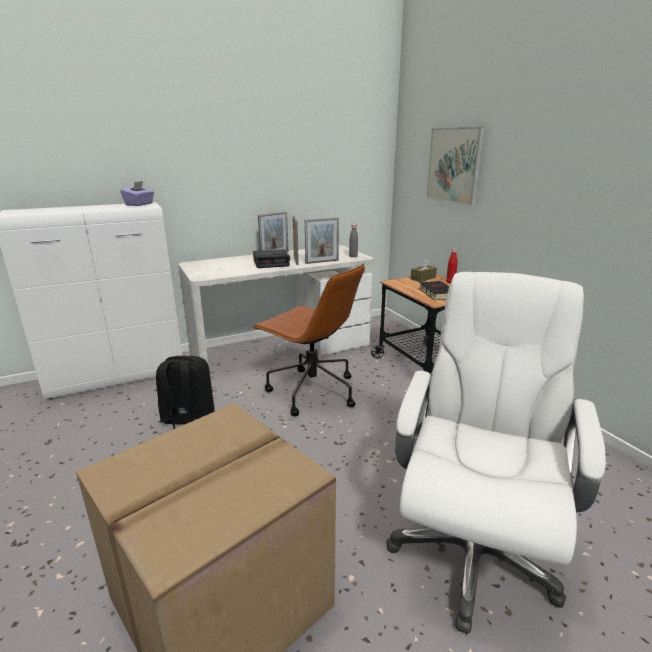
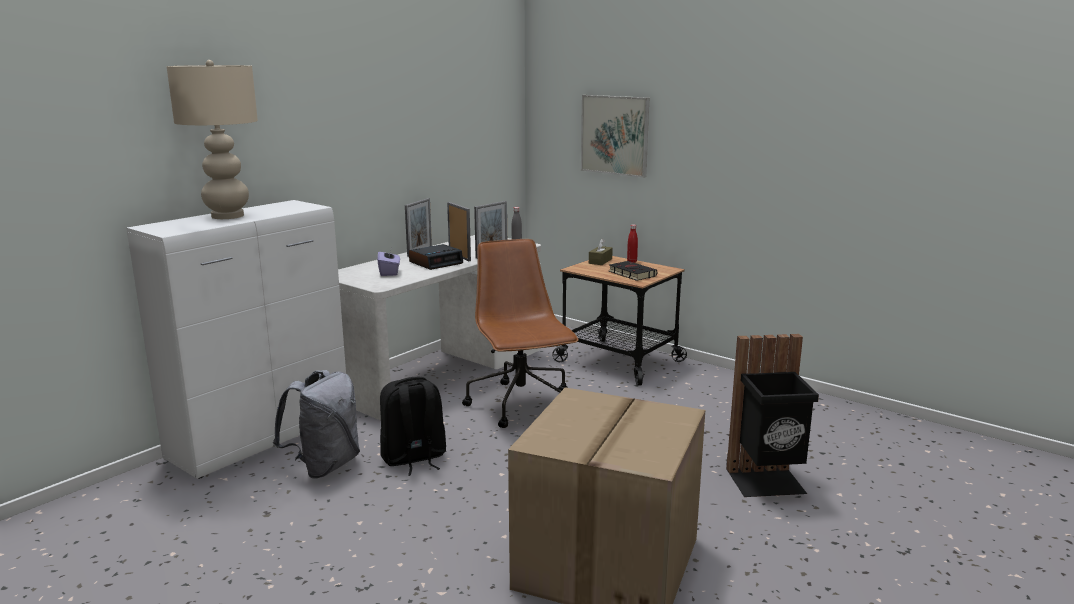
camera: 25 degrees left, 5 degrees down
purple tissue box [121,181,154,206] -> purple tissue box moved to [377,247,400,276]
brown office chair [252,264,365,416] -> brown office chair turned 120 degrees counterclockwise [462,239,579,428]
white office chair [386,272,606,634] -> black trash can [726,334,819,497]
none -> beige table lamp [167,60,258,219]
none -> grey backpack [273,370,360,478]

